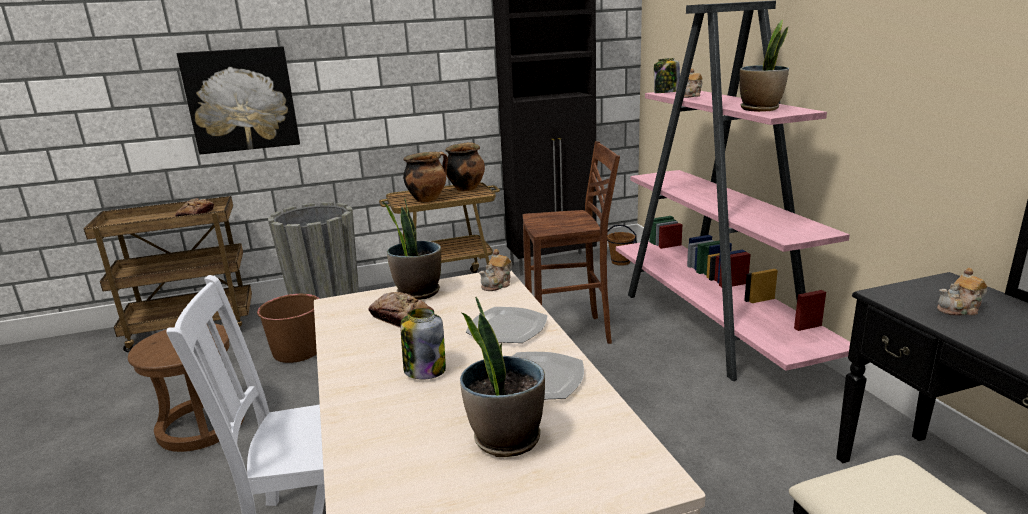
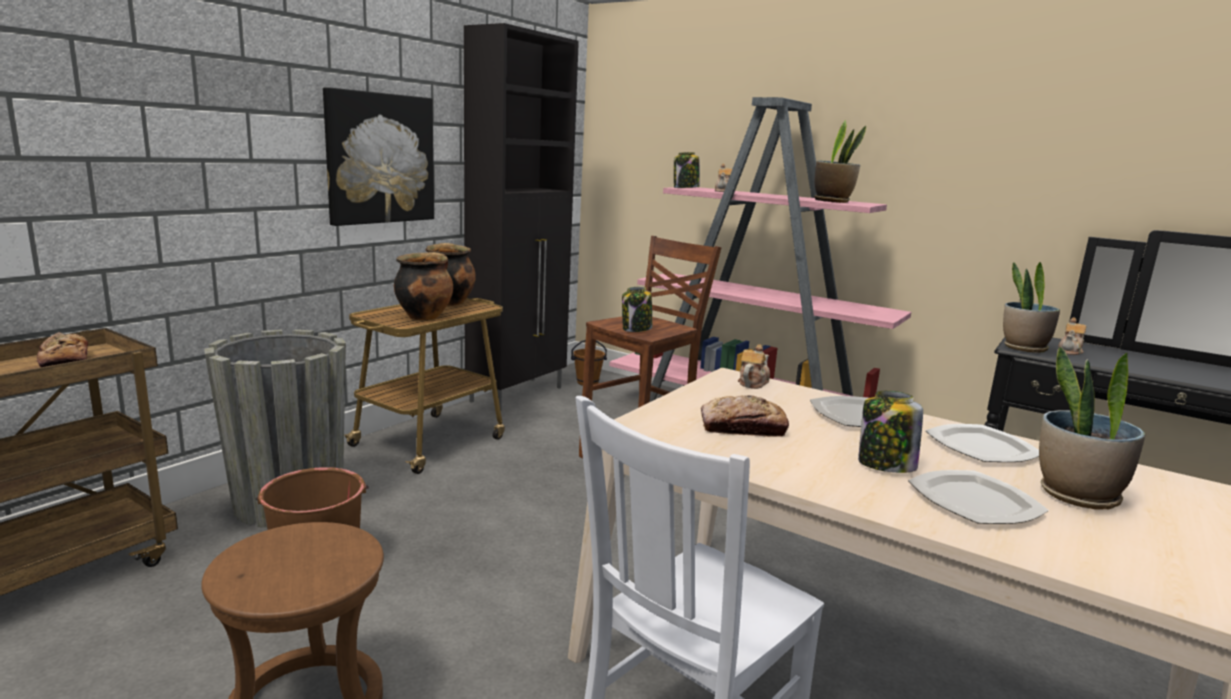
camera: 40 degrees left, 5 degrees down
picture [177,46,300,154] -> picture moved to [323,87,434,226]
potted plant [383,198,441,300] -> potted plant moved to [1003,262,1060,353]
teapot [479,249,512,291] -> teapot turned 150 degrees counterclockwise [738,344,770,389]
none -> jar [622,287,652,332]
none -> plate [908,470,1049,524]

